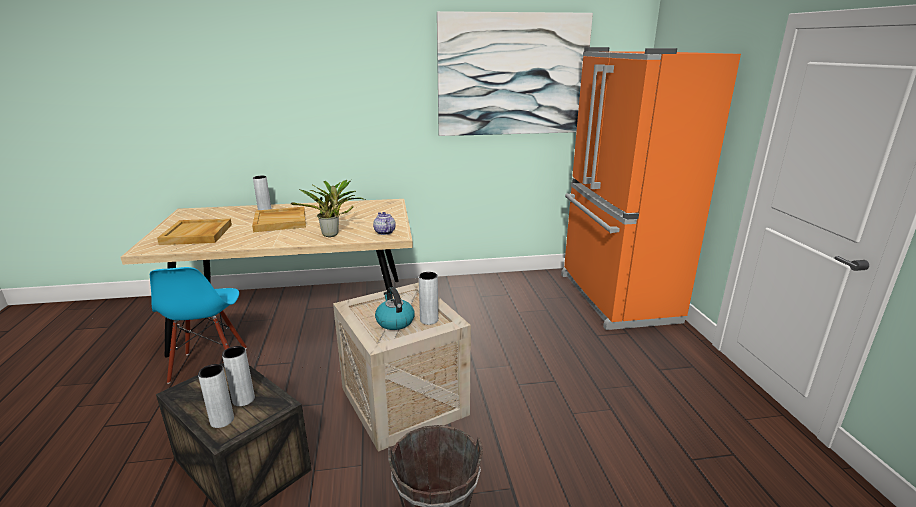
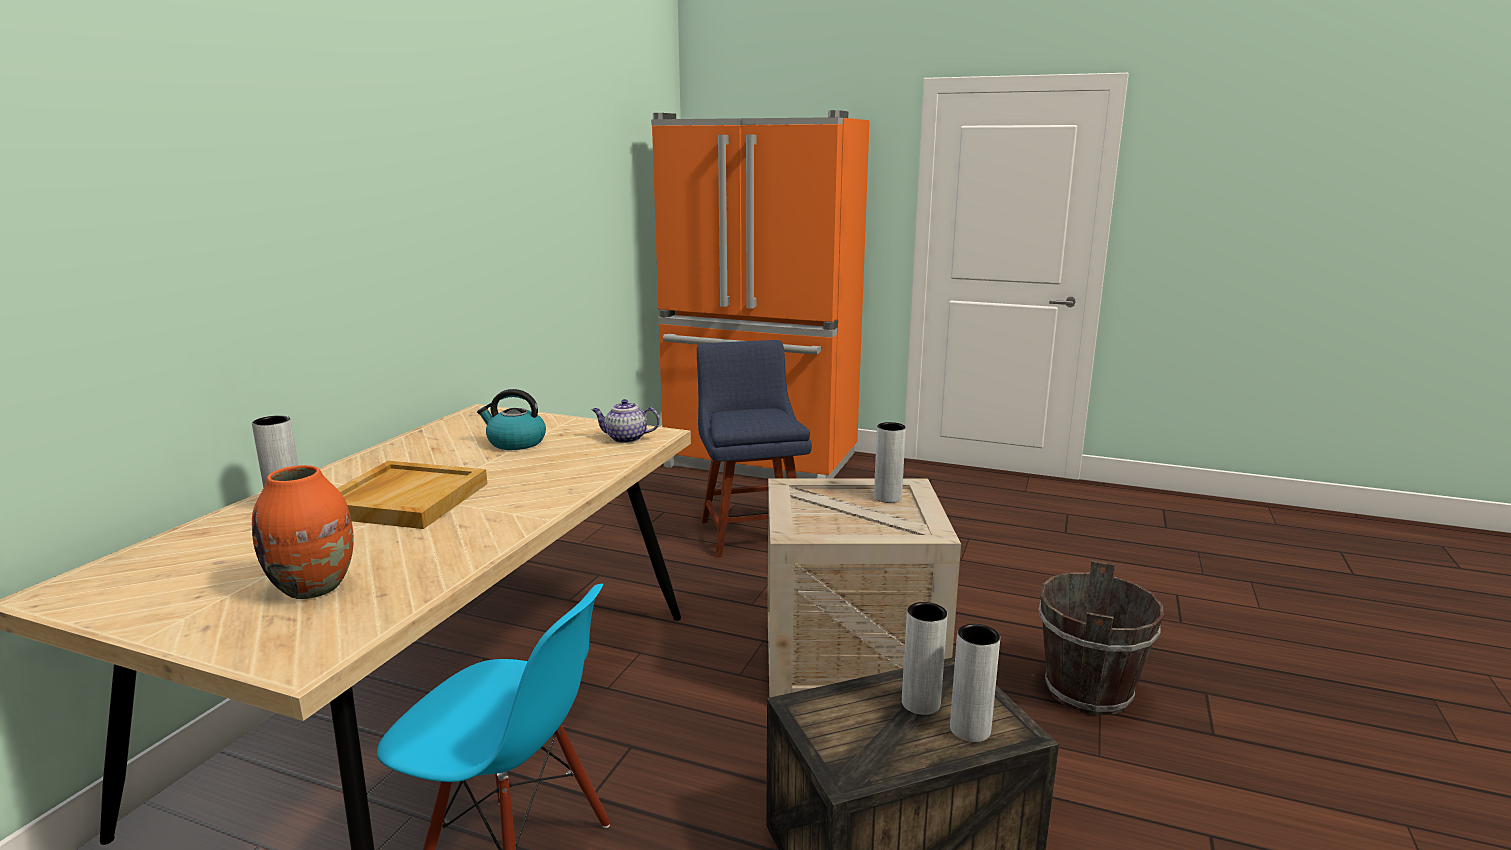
camera: 60 degrees left, 5 degrees down
beige tray [157,219,232,245] -> orange vase [252,465,354,599]
potted plant [291,180,367,237] -> none
kettle [375,287,415,330] -> kettle moved to [477,389,546,450]
picture [437,11,593,136] -> none
none -> blue chair [697,340,812,558]

